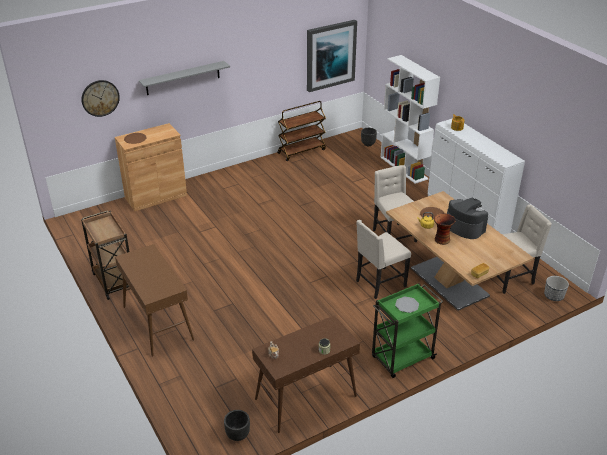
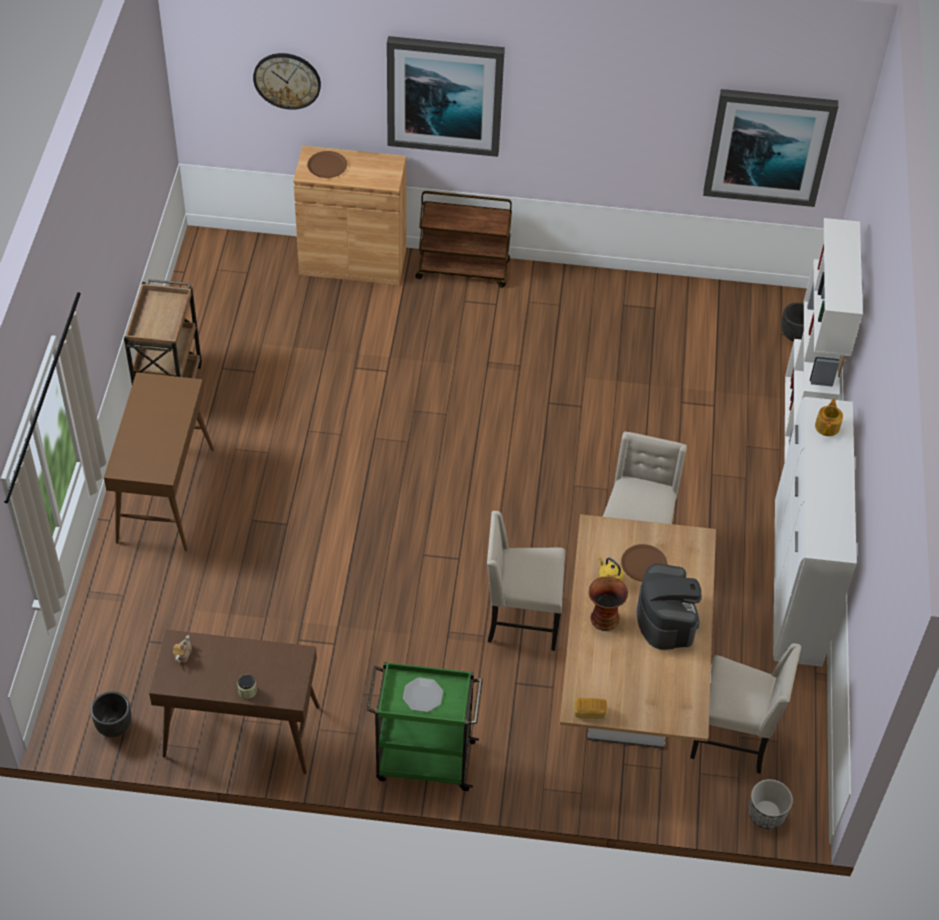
camera: 35 degrees right, 15 degrees up
grey shelf [139,61,230,95] -> picture [387,36,505,157]
brown cart [277,101,326,161] -> brown cart moved to [415,191,512,288]

